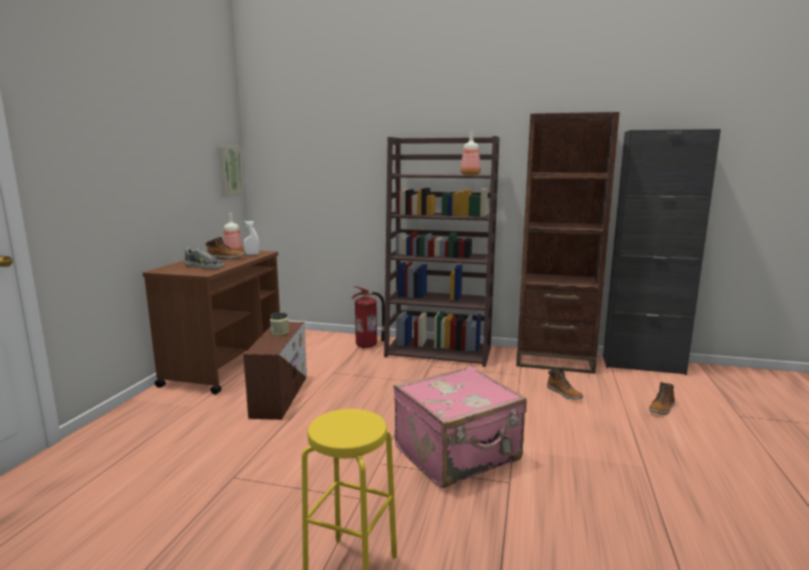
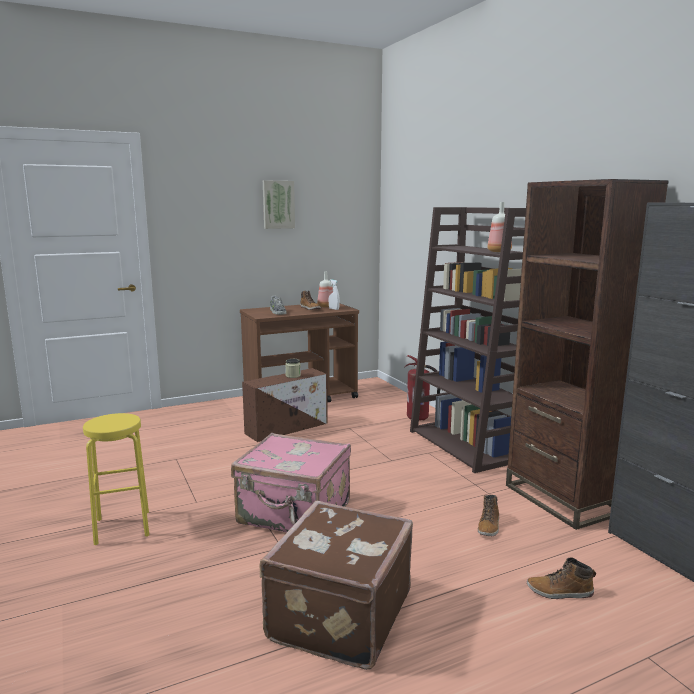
camera: 50 degrees right, 0 degrees up
picture [218,146,245,197] -> picture moved to [263,180,295,229]
none -> brown suitcase [259,501,413,670]

